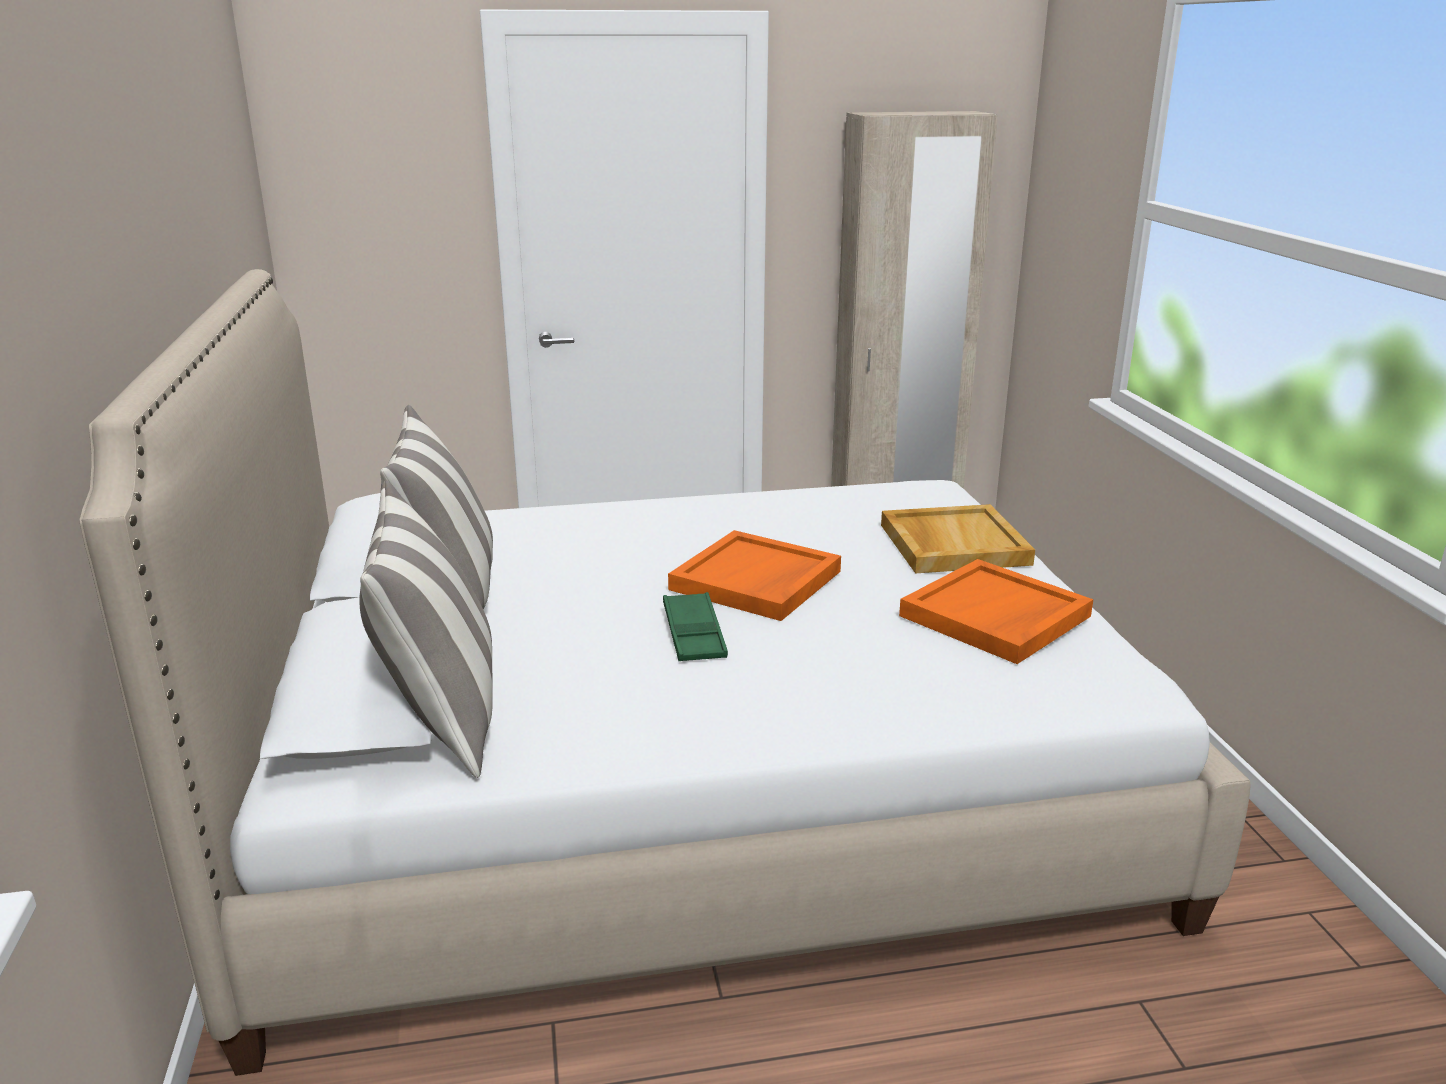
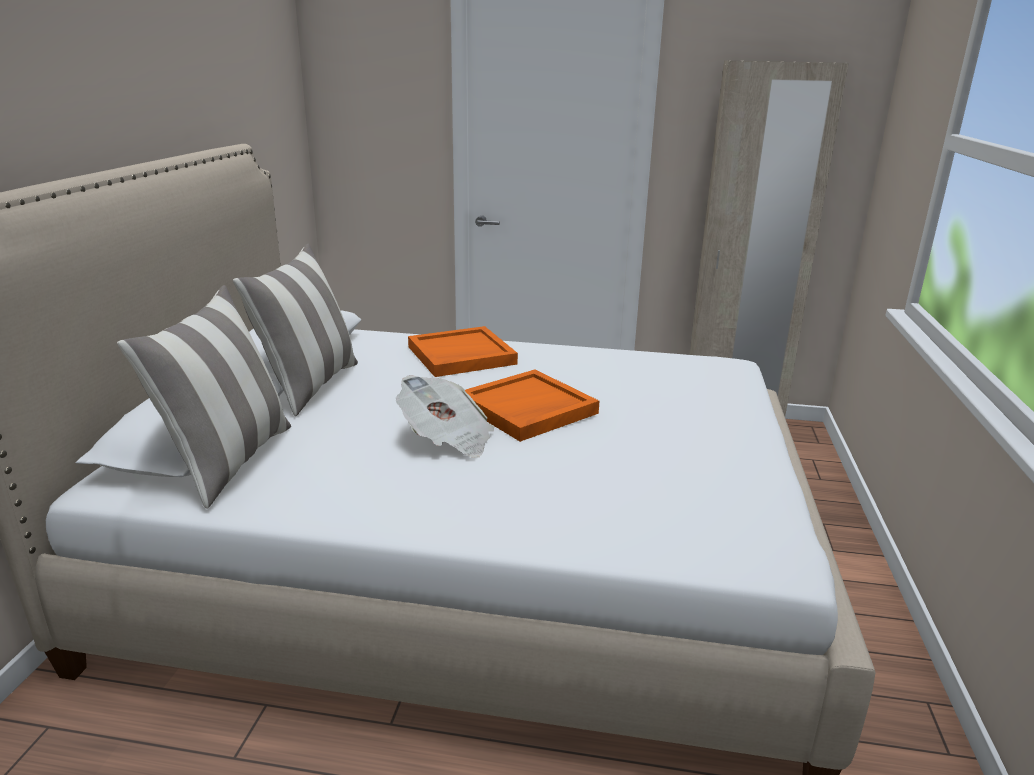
camera: 20 degrees right, 0 degrees up
green tray [663,592,728,661] -> newspaper [396,375,495,458]
beige tray [881,504,1035,574] -> none
orange tray [899,559,1093,664] -> orange tray moved to [408,326,518,377]

